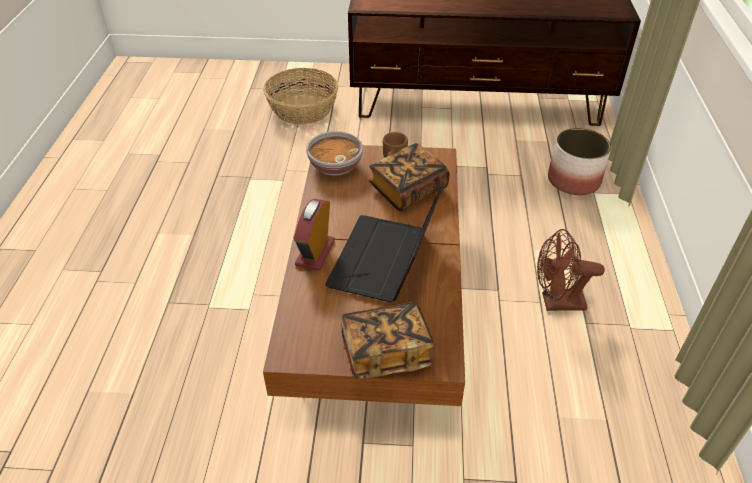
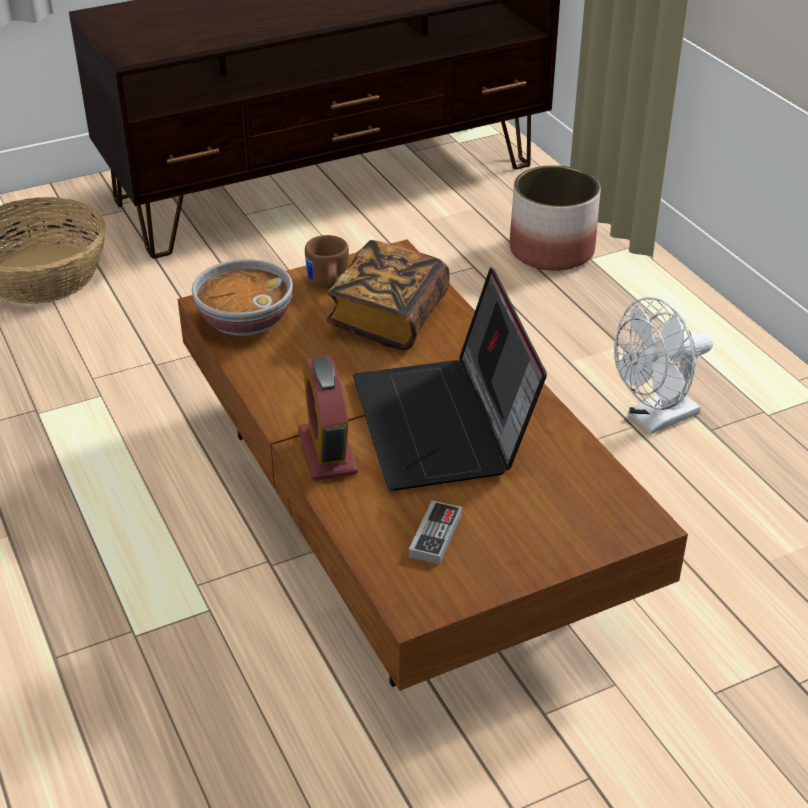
camera: 30 degrees left, 5 degrees down
book [340,302,435,379] -> none
brown fan [537,229,605,311] -> white fan [614,297,713,434]
none -> game controller [409,500,462,564]

